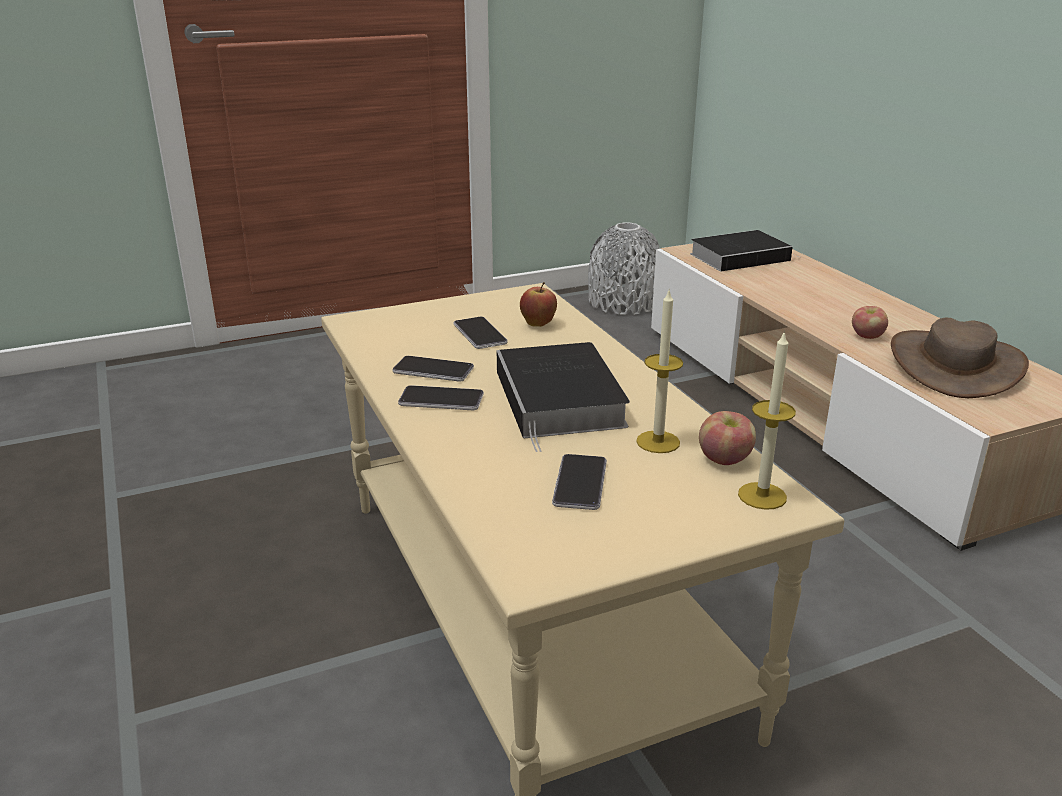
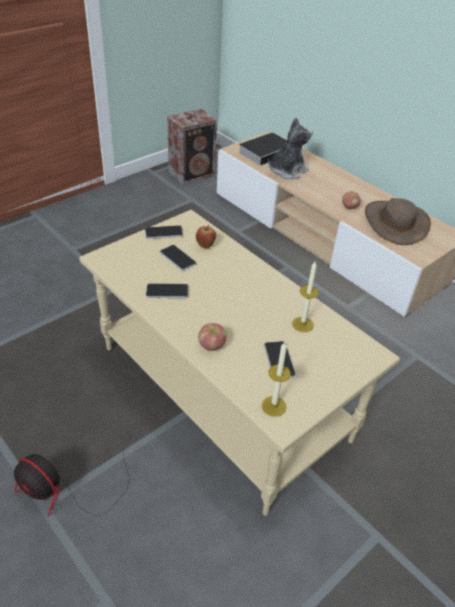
camera: 20 degrees left, 15 degrees up
phone [398,385,484,410] -> phone moved to [145,225,183,239]
book [497,342,630,452] -> none
grey vase [588,222,660,315] -> speaker [167,109,217,185]
apple [699,411,756,465] -> apple moved to [198,323,226,351]
candle [738,330,796,510] -> candle moved to [262,342,291,417]
none -> fan [14,432,135,517]
none -> plush toy [268,117,313,179]

